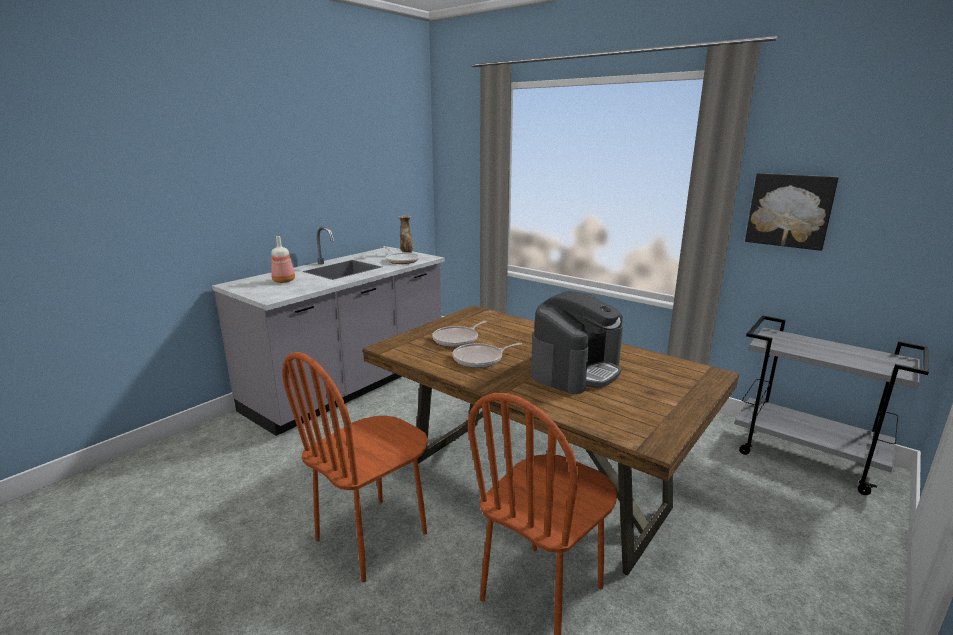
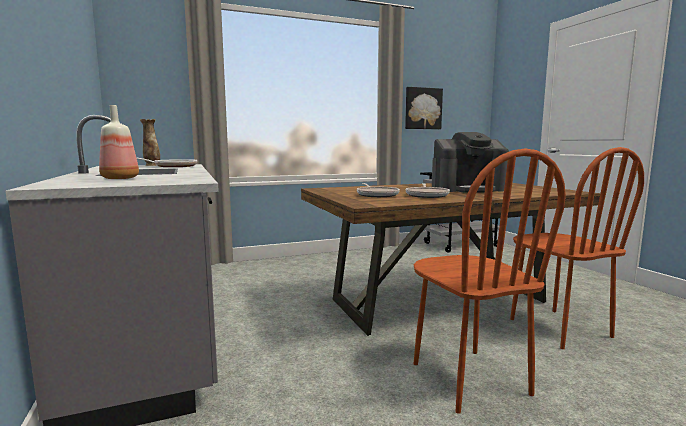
camera: 60 degrees left, 10 degrees down
coffee machine [531,291,623,394] -> coffee machine turned 105 degrees clockwise [432,132,509,193]

